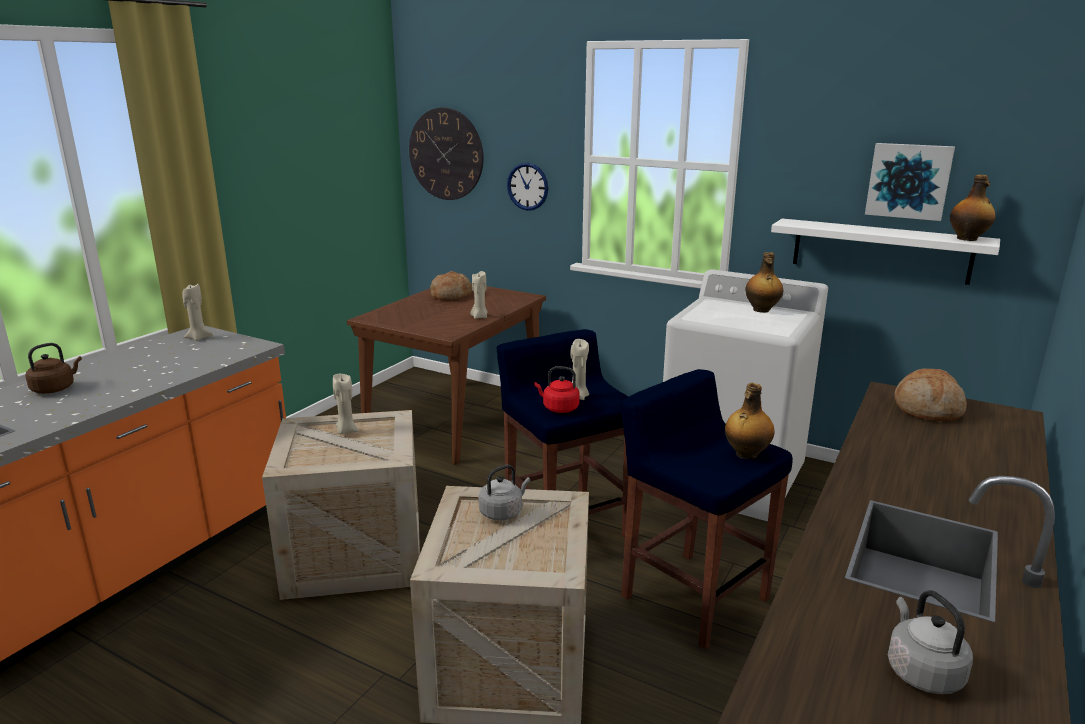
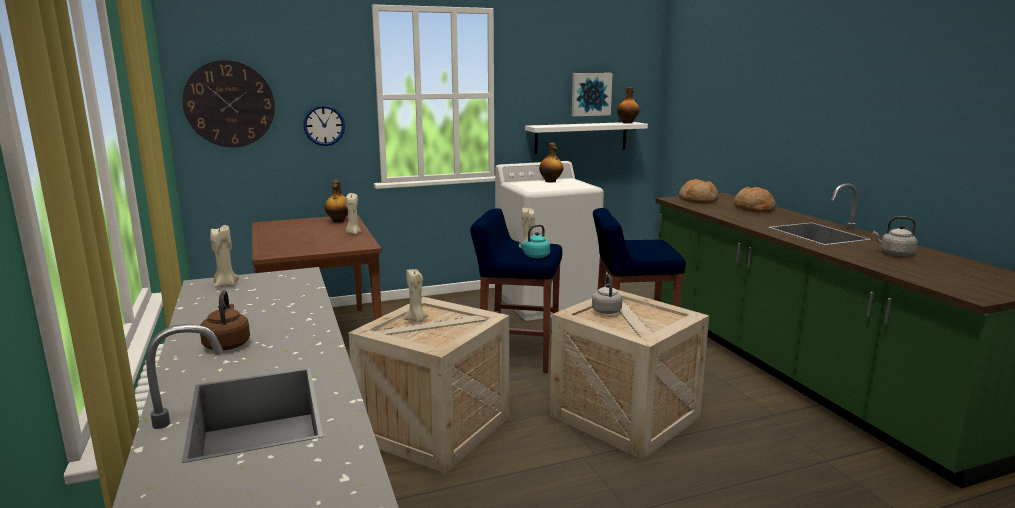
camera: 50 degrees left, 5 degrees down
bread [430,271,472,301] -> bread moved to [734,187,776,212]
red kettle [535,366,580,413] -> turquoise kettle [519,224,550,258]
bottle [725,383,775,459] -> bottle moved to [325,180,348,223]

